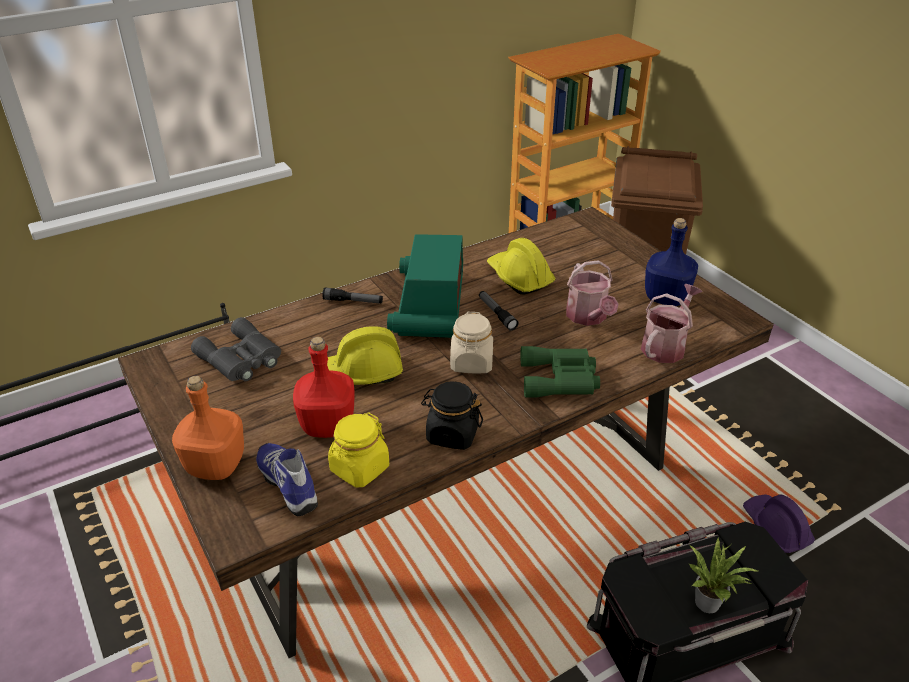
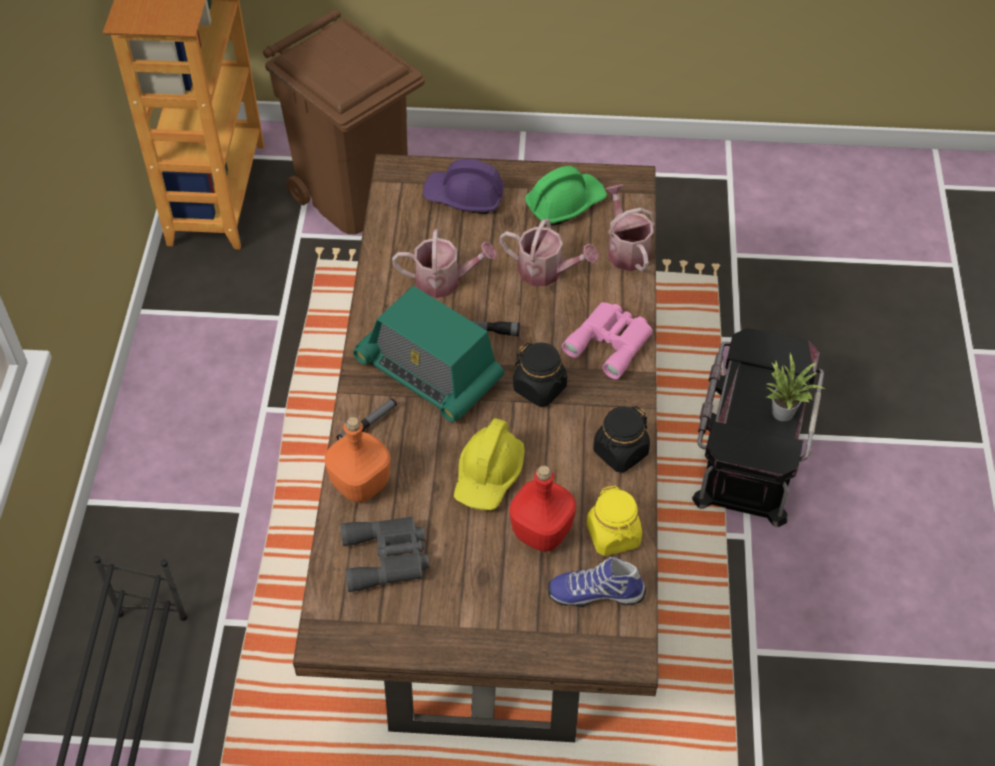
camera: 55 degrees left, 15 degrees up
orange bottle [172,376,244,480] -> orange bottle moved to [325,417,391,503]
beige jar [450,312,493,374] -> black jar [513,343,567,407]
yellow hard hat [487,238,555,295] -> watering can [392,229,497,298]
green binoculars [520,346,600,397] -> pink binoculars [562,302,653,379]
blue bottle [645,218,698,306] -> green hard hat [525,166,607,226]
purple hard hat [743,494,815,553] -> purple hard hat moved to [423,159,504,214]

